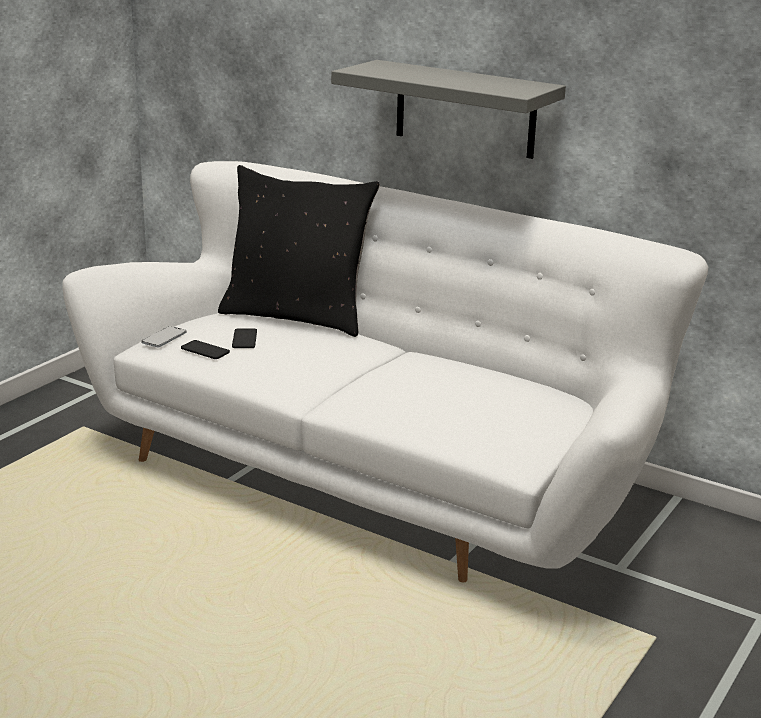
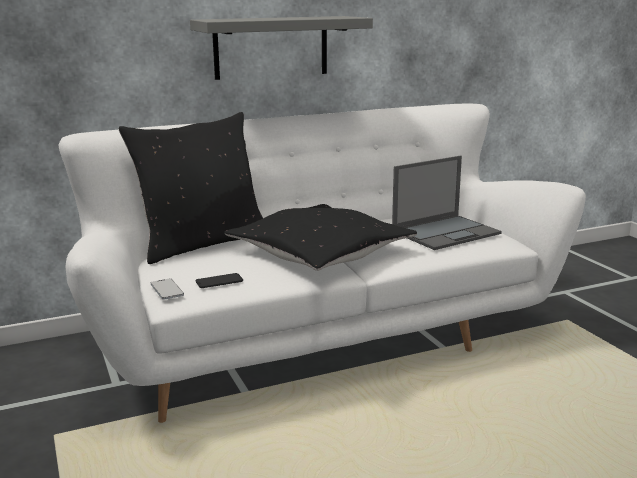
camera: 55 degrees left, 5 degrees down
phone [232,328,257,348] -> none
none -> black pillow [224,204,417,271]
none -> laptop [392,156,502,250]

